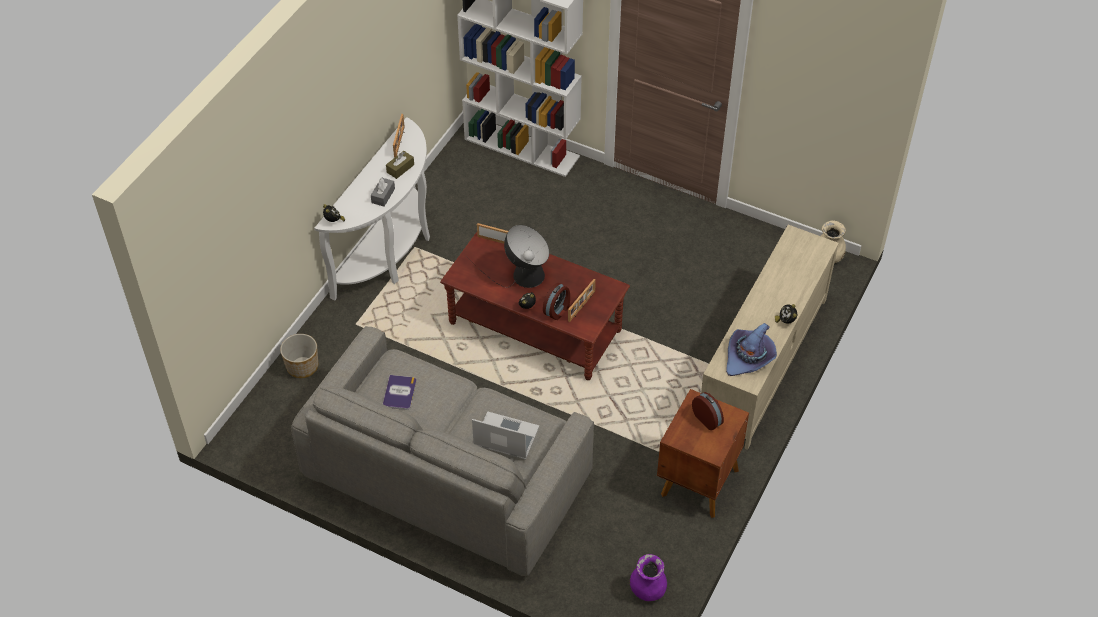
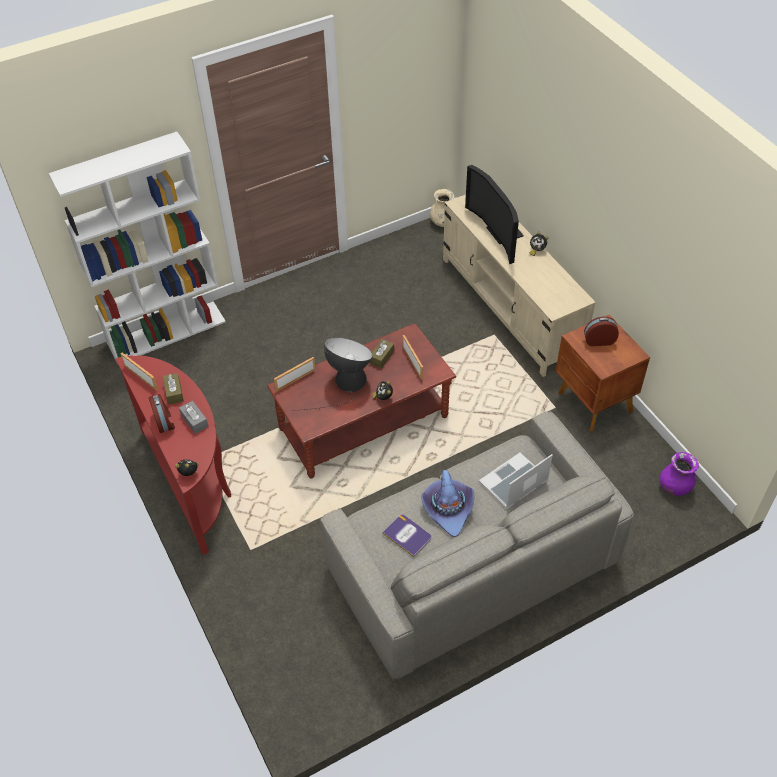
camera: 55 degrees left, 0 degrees up
planter [280,334,318,378] -> none
white console table [314,117,430,300] -> red console table [116,355,231,555]
alarm clock [543,283,570,320] -> alarm clock moved to [149,394,175,433]
purple hat [726,323,777,376] -> purple hat moved to [421,470,474,537]
none -> brown tissue box [369,339,394,368]
none -> television [465,165,524,264]

